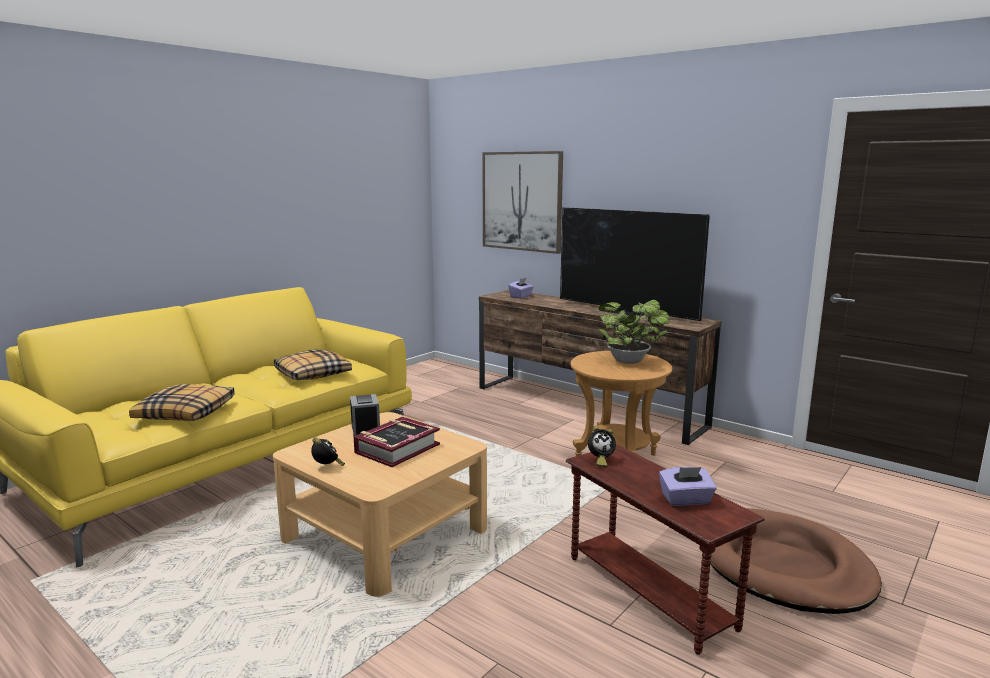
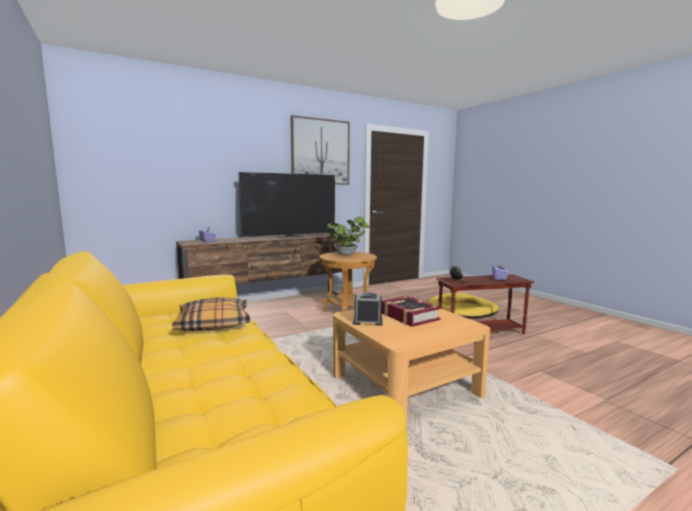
camera: 70 degrees left, 5 degrees down
pillow [129,384,234,421] -> none
alarm clock [311,437,345,466] -> none
picture [482,151,563,254] -> picture moved to [291,115,350,185]
brown dog bed [711,508,882,614] -> yellow dog bed [429,293,499,318]

